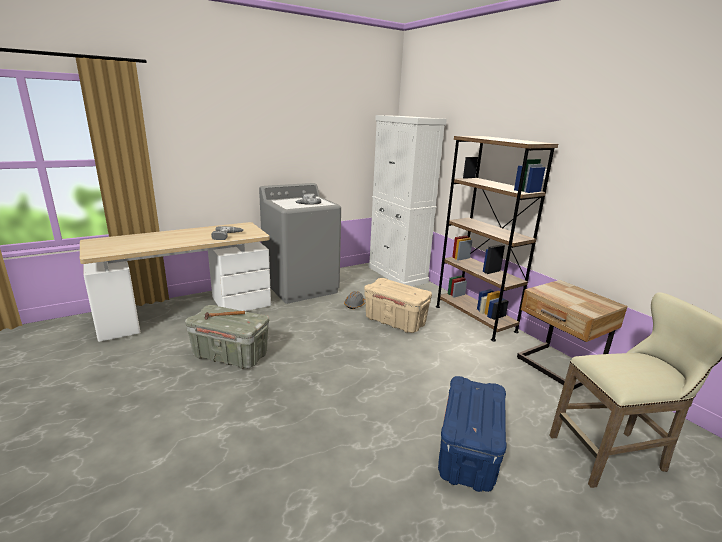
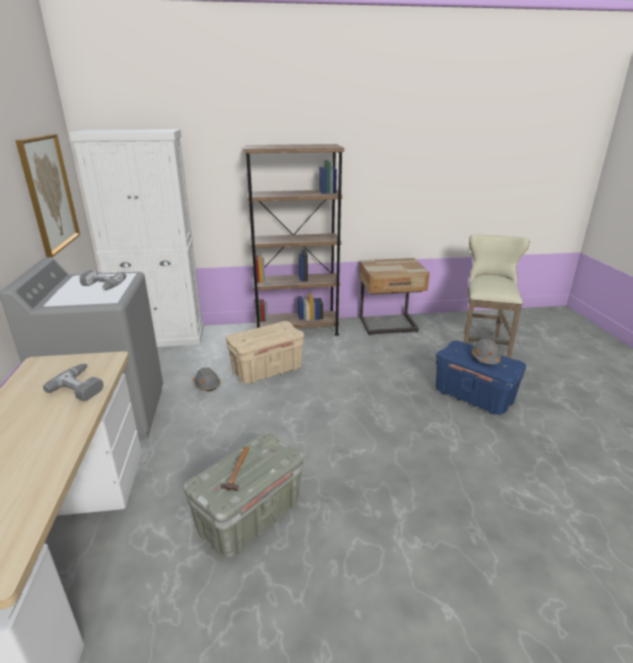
camera: 65 degrees left, 5 degrees up
none -> picture [15,134,80,257]
none -> grey hard hat [472,338,501,364]

